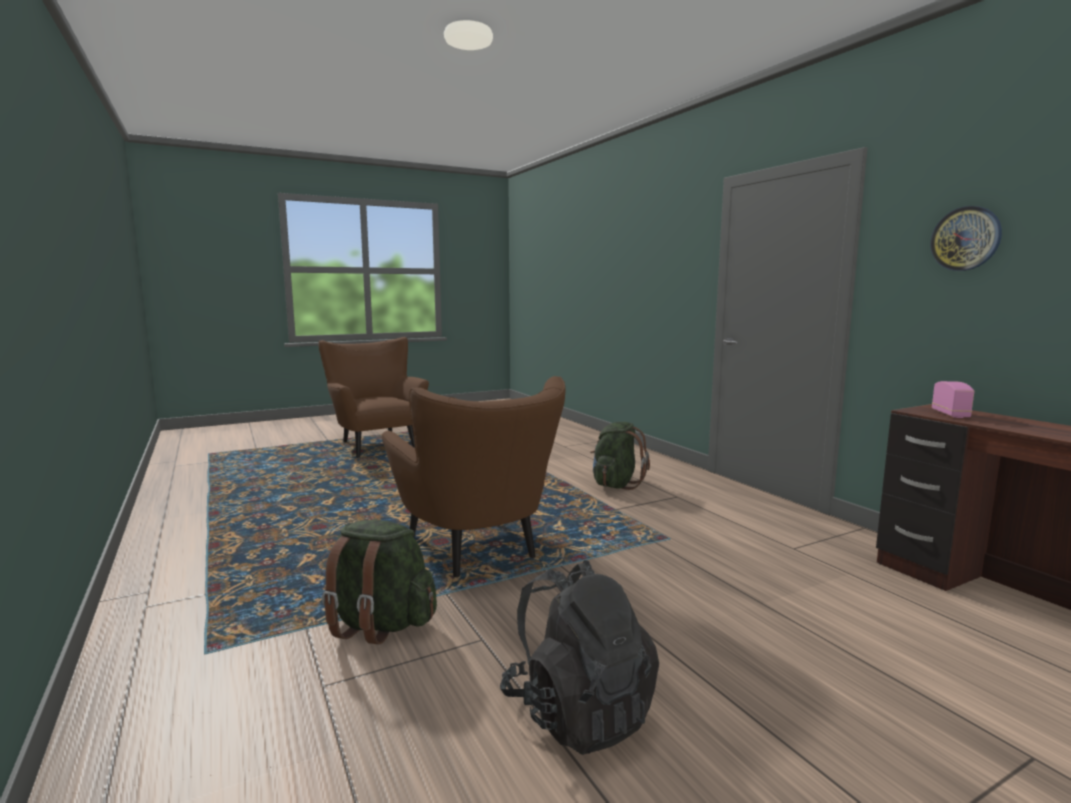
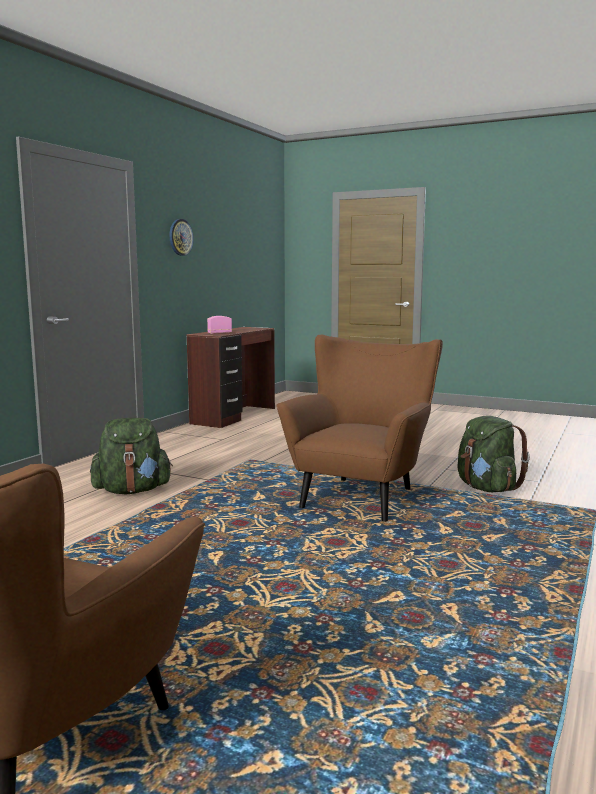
camera: 125 degrees left, 0 degrees up
black backpack [500,560,659,755] -> none

